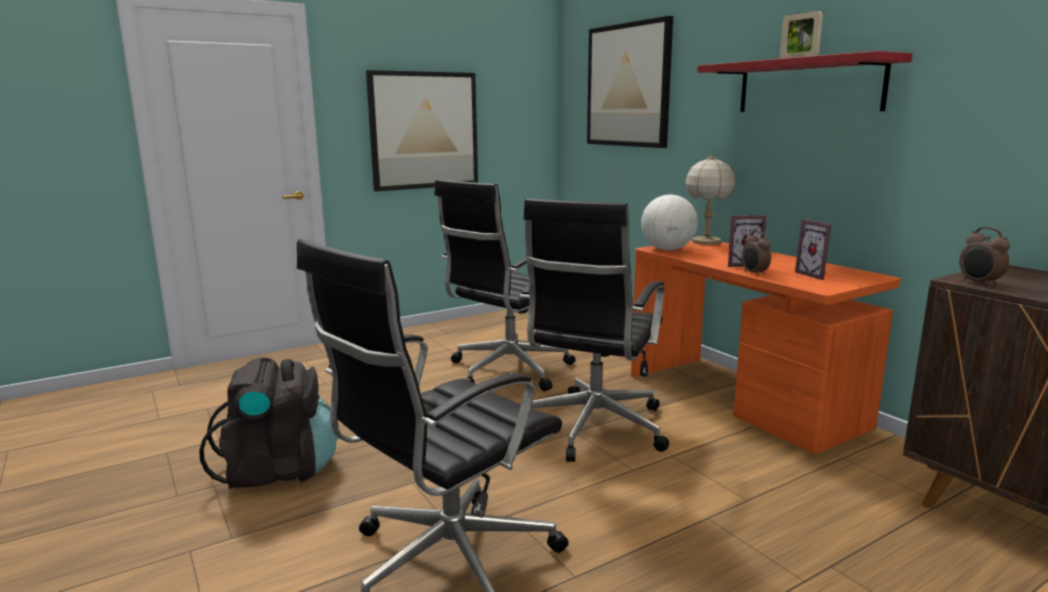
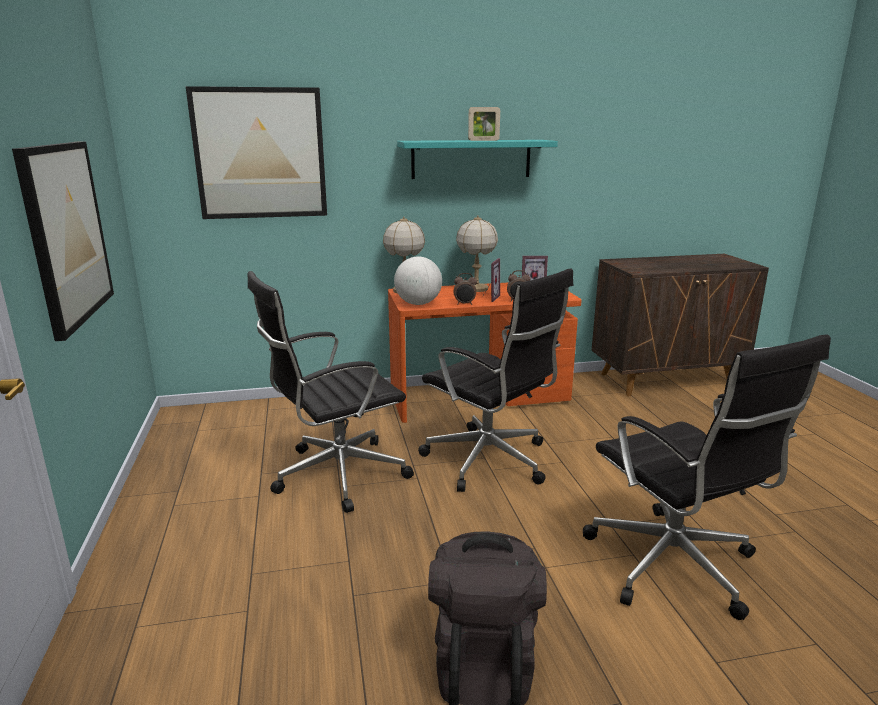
camera: 70 degrees left, 5 degrees up
black office chair [434,179,575,391] -> black office chair turned 90 degrees clockwise [248,271,414,513]
red shelf [697,51,913,112] -> turquoise shelf [397,140,558,179]
alarm clock [959,227,1010,287] -> alarm clock moved to [453,273,477,305]
none -> table lamp [456,215,498,292]

